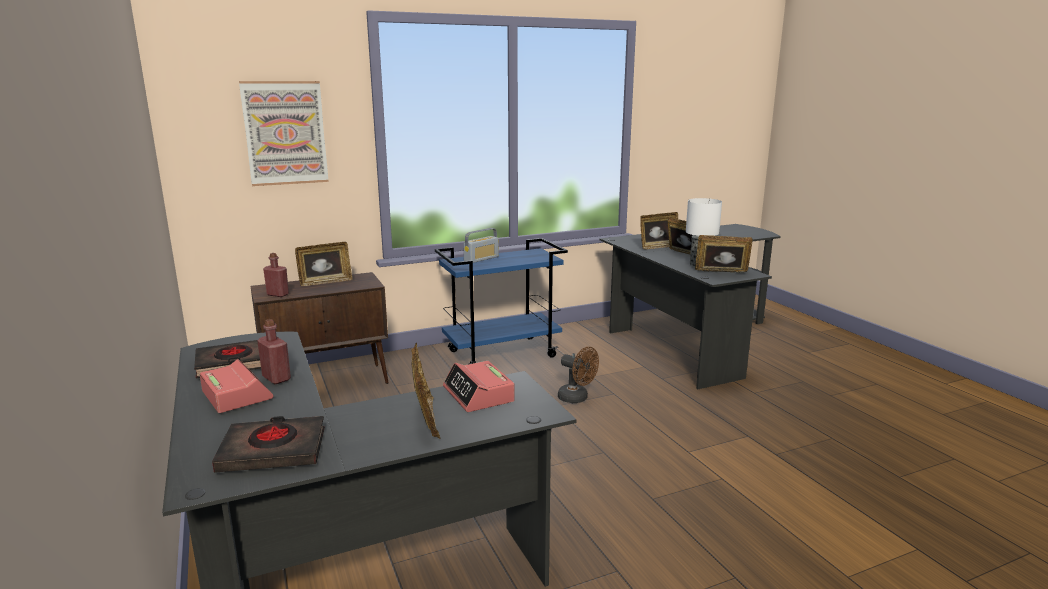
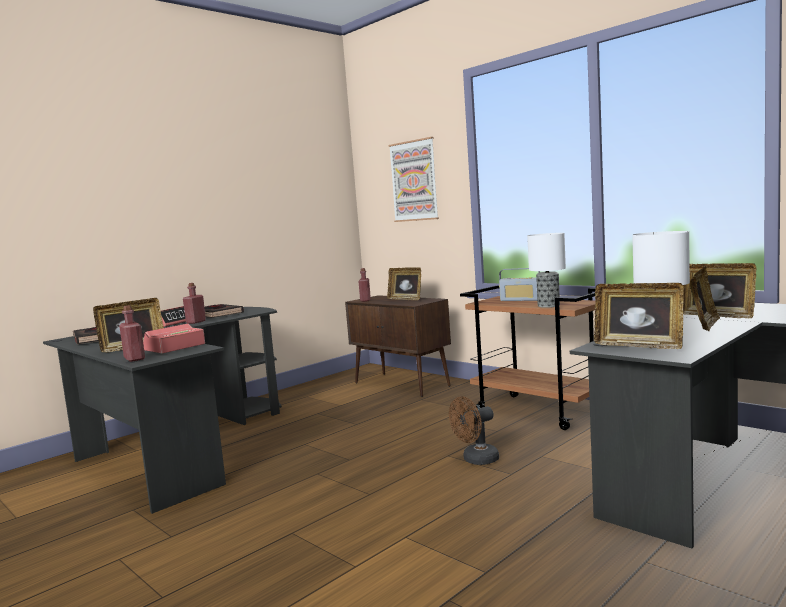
camera: 70 degrees right, 10 degrees down
blue cart [435,238,568,364] -> brown cart [460,285,596,430]
brown fan [558,347,599,403] -> brown fan turned 45 degrees clockwise [449,397,499,465]
picture frame [695,235,752,272] -> picture frame turned 135 degrees clockwise [594,283,683,349]
none -> red bottle [119,305,145,362]
none -> table lamp [527,233,566,308]

